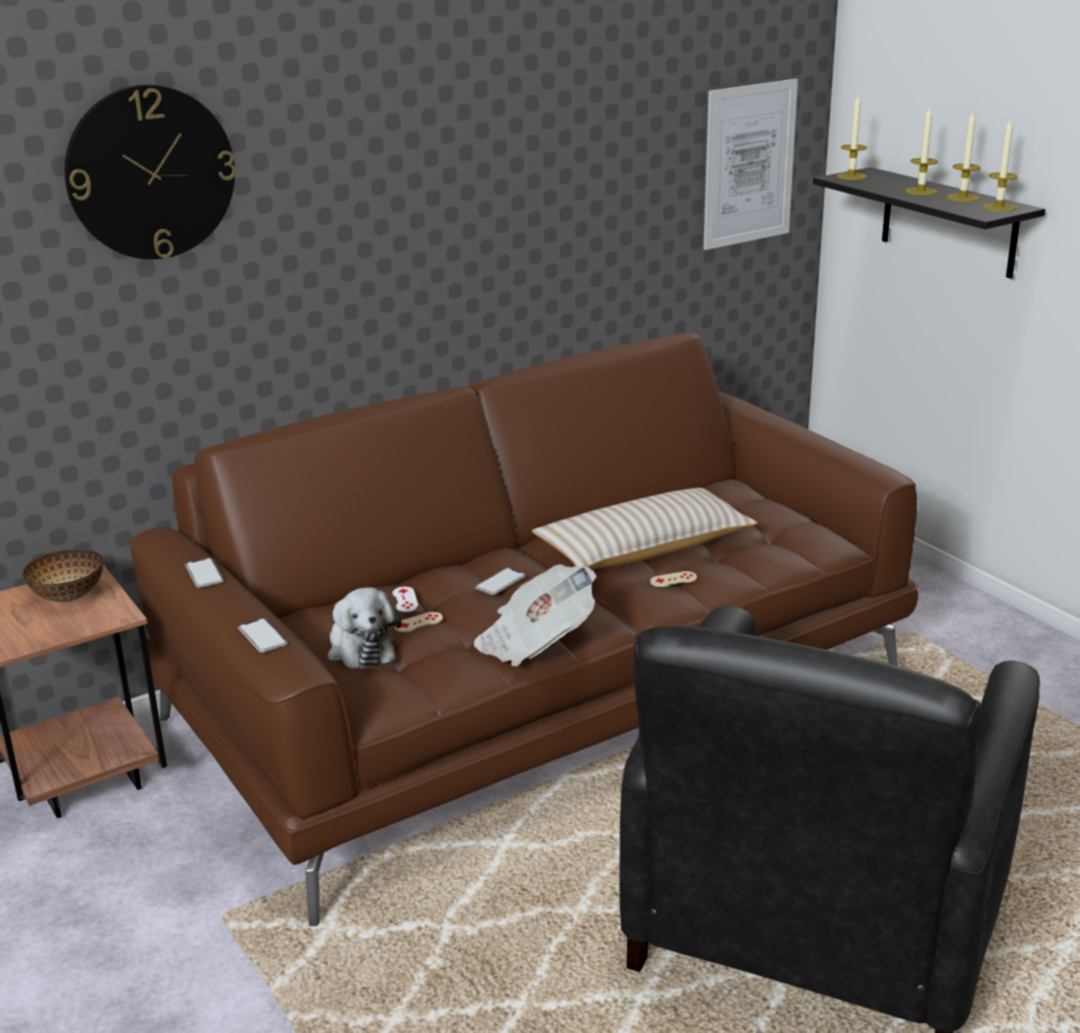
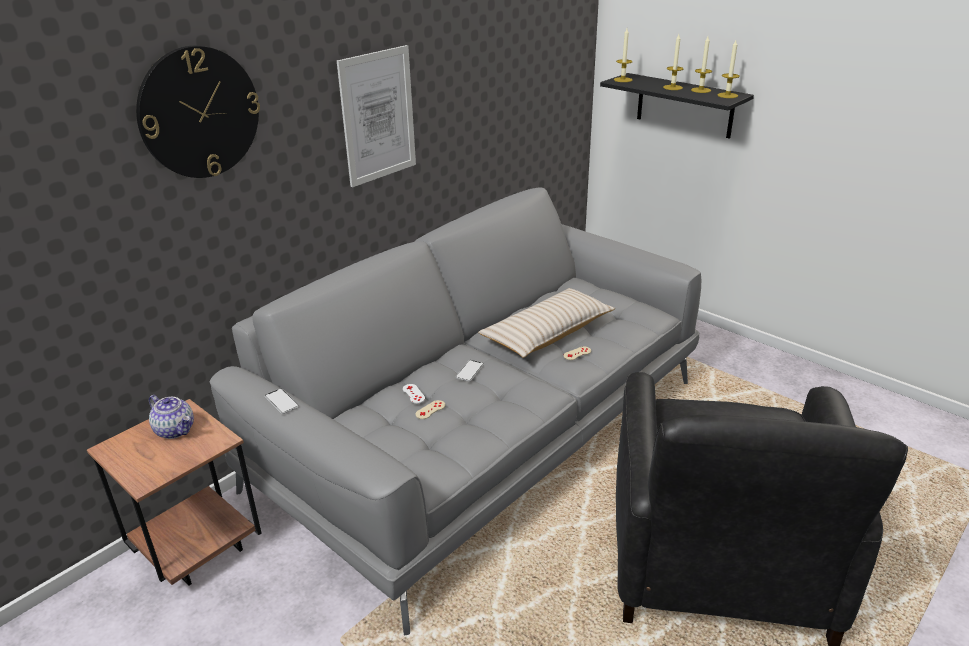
camera: 15 degrees left, 5 degrees up
bowl [23,549,103,602] -> teapot [149,395,194,439]
brown sofa [129,332,918,926] -> grey sofa [210,187,701,635]
phone [238,618,288,653] -> none
plush toy [328,587,402,670] -> none
newspaper [474,564,597,666] -> none
picture [704,79,798,250] -> picture moved to [337,45,416,187]

